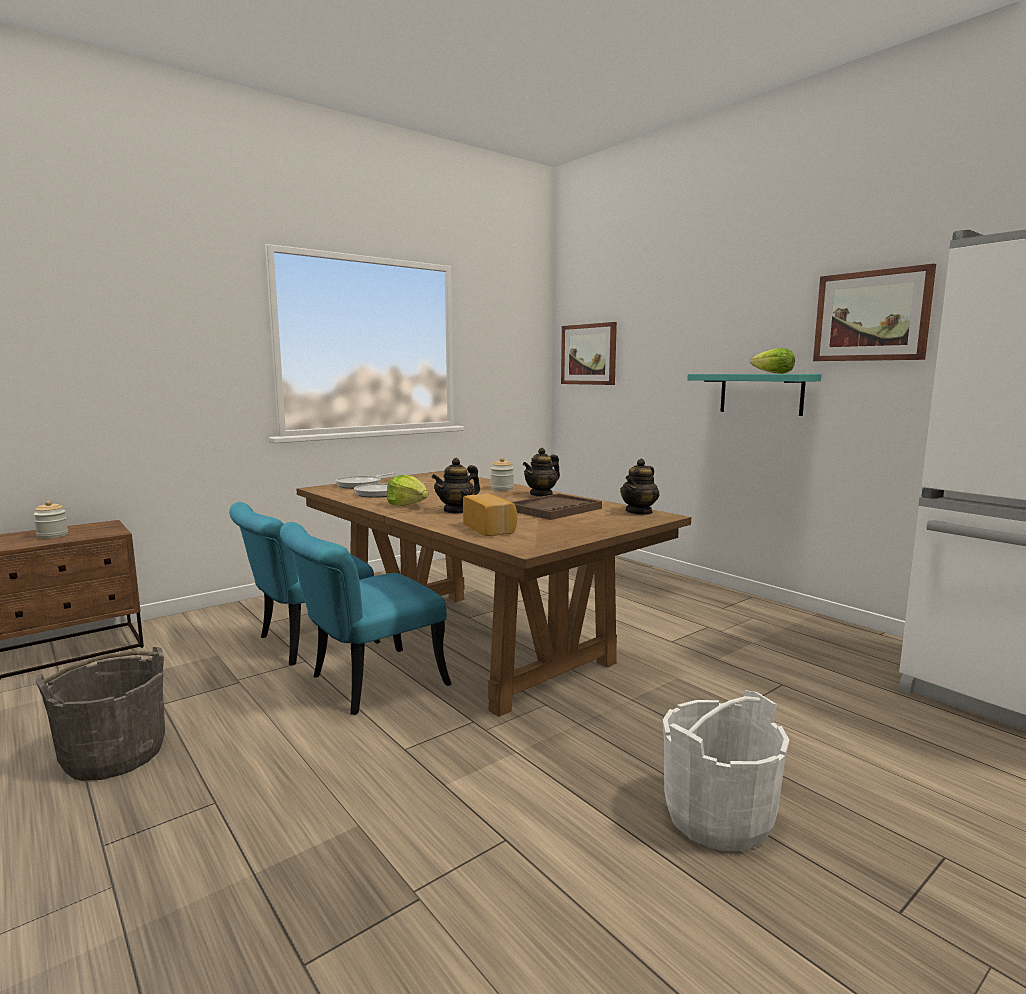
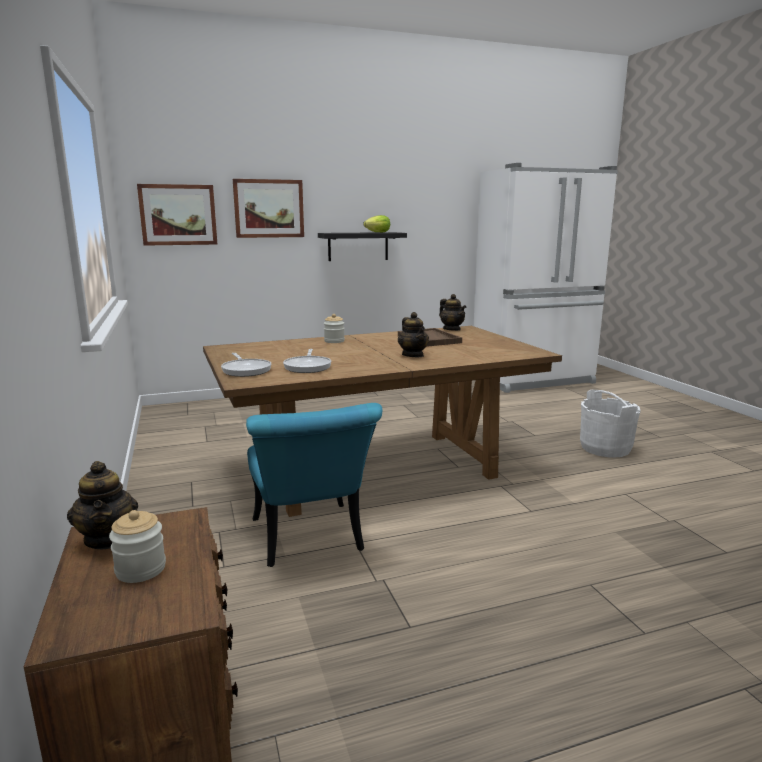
camera: 70 degrees left, 5 degrees up
grey bucket [36,647,165,781] -> none
turquoise chair [280,522,452,715] -> none
lettuce [387,475,429,506] -> none
bread [463,493,517,536] -> none
teapot [523,448,560,497] -> teapot moved to [67,461,138,549]
turquoise shelf [687,374,821,416] -> black shelf [318,232,407,261]
picture [813,264,936,361] -> picture moved to [233,179,304,238]

